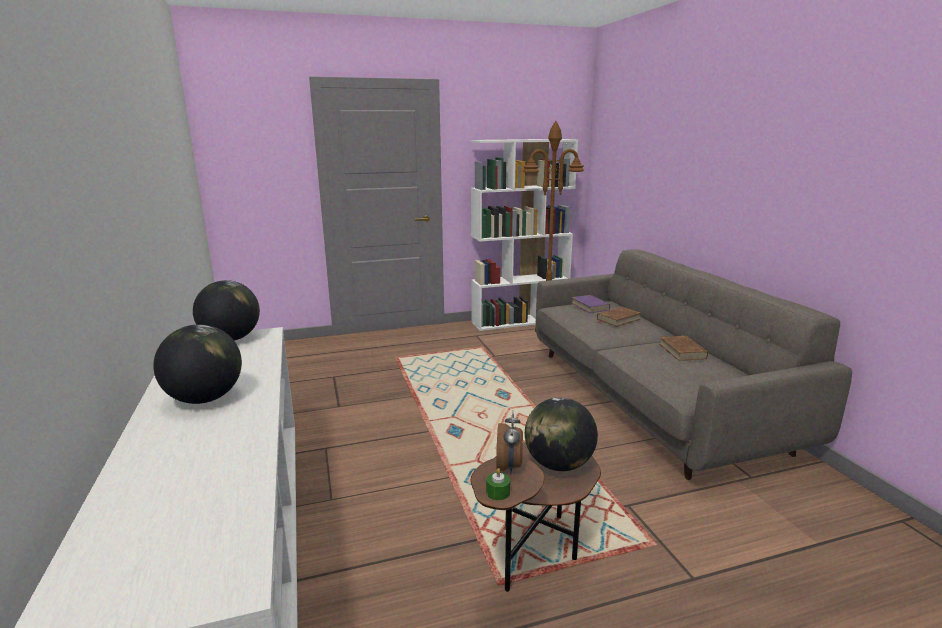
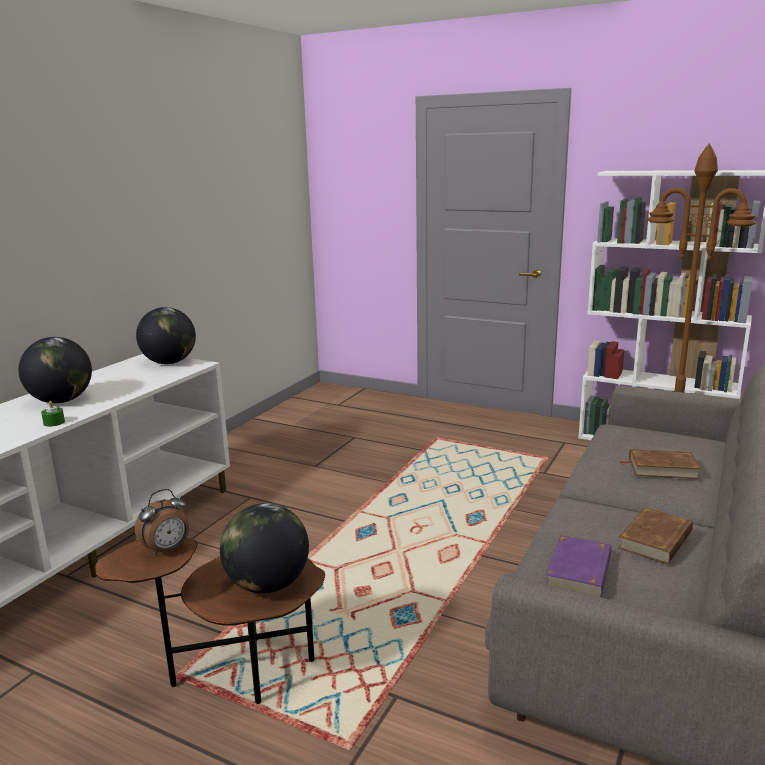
camera: 45 degrees right, 0 degrees up
green candle [486,468,510,501] -> green candle moved to [41,401,65,427]
purple book [571,295,610,313] -> purple book moved to [546,535,612,597]

